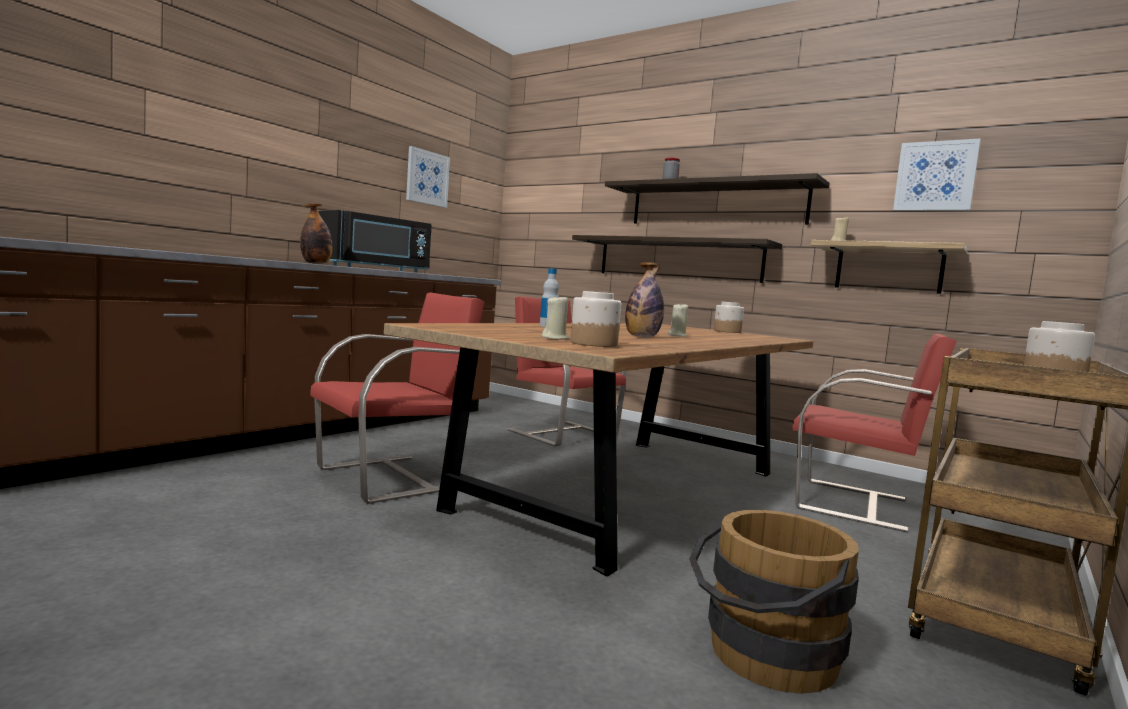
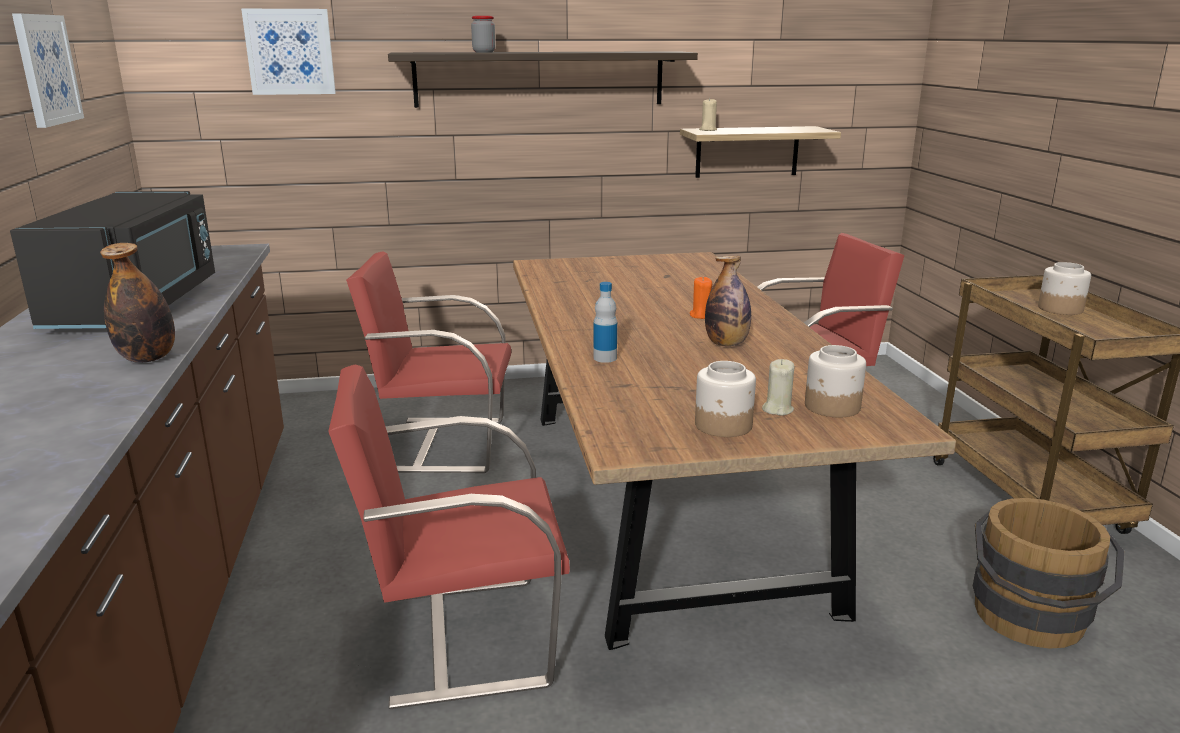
camera: 45 degrees left, 15 degrees up
red chair [310,292,485,504] -> red chair turned 105 degrees counterclockwise [328,364,570,709]
shelf [572,235,782,283] -> none
beige candle [668,302,688,337] -> orange candle [690,277,712,319]
jar [714,302,744,333] -> jar moved to [695,361,756,437]
picture [893,138,980,211] -> picture moved to [241,9,336,95]

